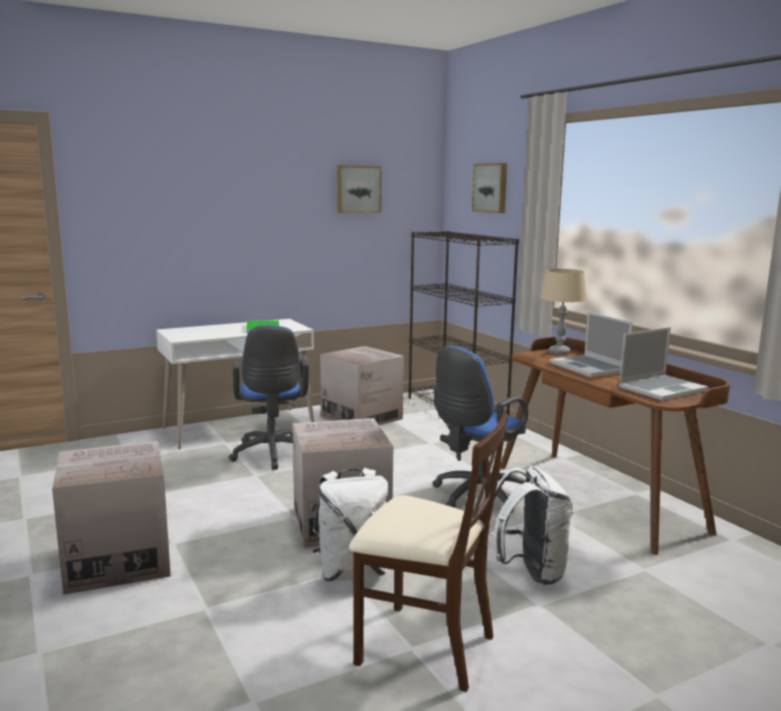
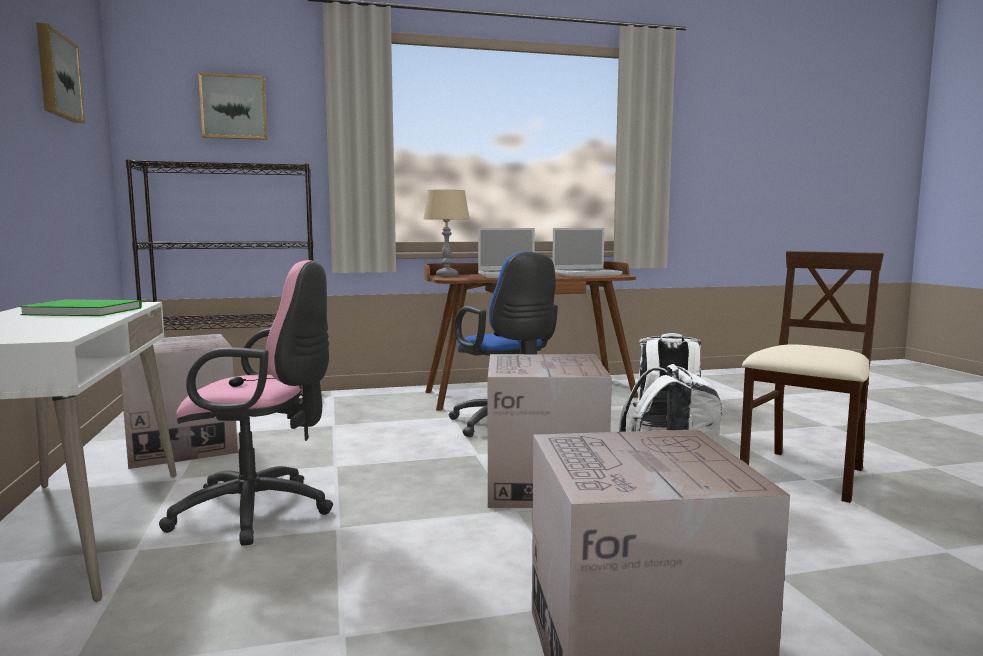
camera: 75 degrees left, 5 degrees down
blue office chair [229,325,309,470] -> pink office chair [159,260,333,546]
laptop [619,327,709,401] -> laptop turned 90 degrees clockwise [552,228,622,277]

